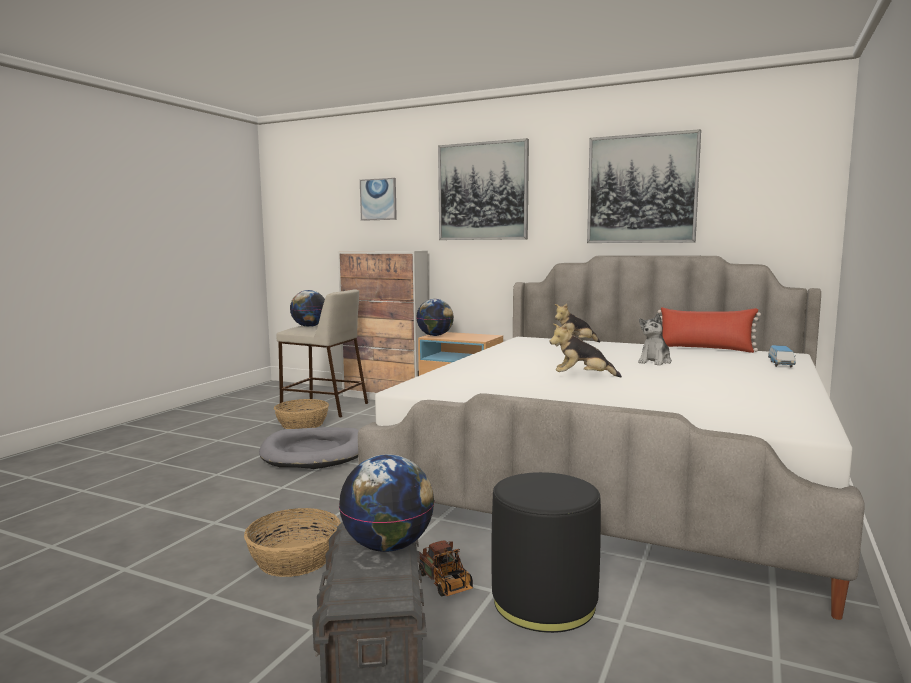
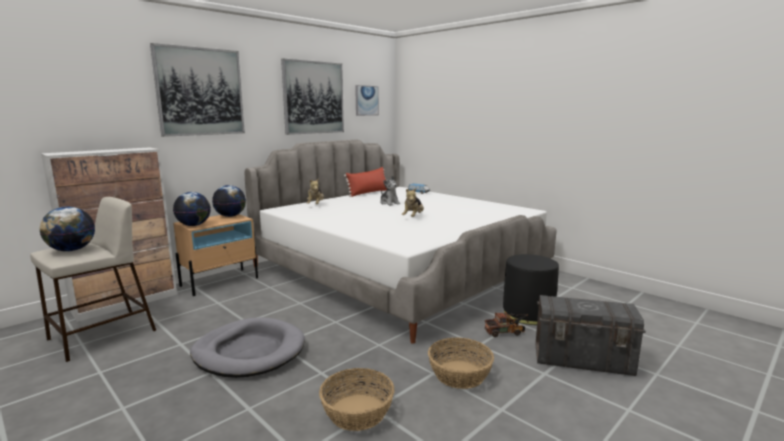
camera: 70 degrees left, 5 degrees up
basket [274,399,329,429] -> basket moved to [319,368,395,431]
globe [339,454,435,552] -> globe moved to [212,185,246,217]
picture [360,178,397,221] -> picture moved to [355,85,379,116]

